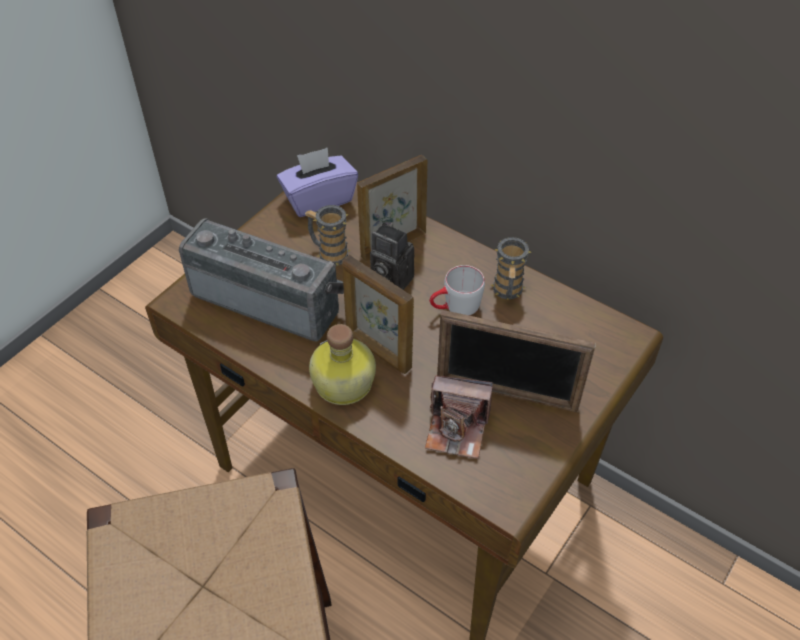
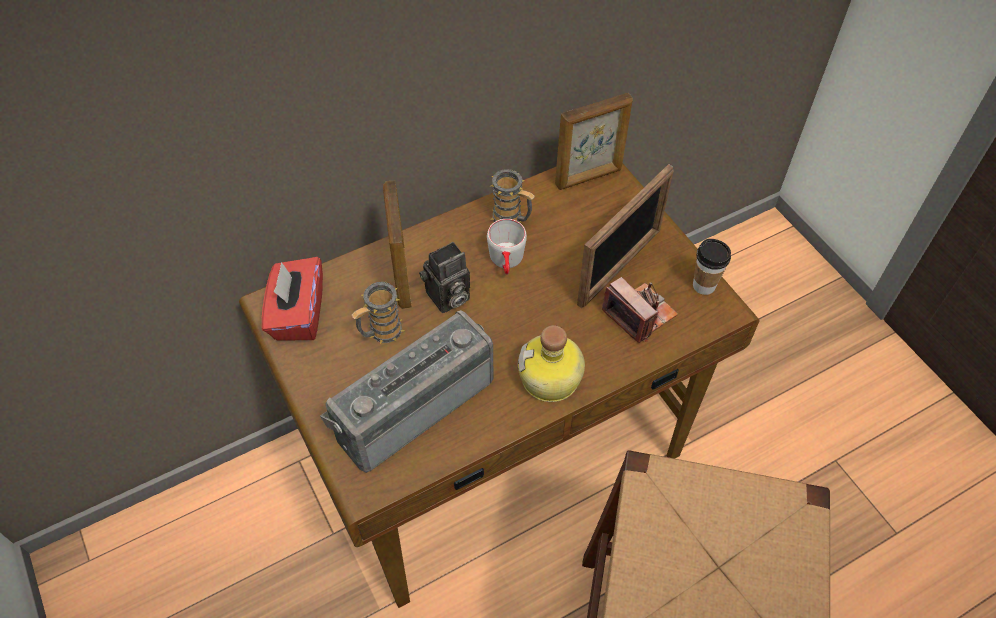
camera: 65 degrees left, 5 degrees up
purple tissue box [277,148,358,217] -> red tissue box [262,257,323,340]
picture frame [342,255,414,374] -> picture frame moved to [555,93,633,190]
camera [425,375,493,459] -> camera turned 75 degrees counterclockwise [602,277,678,343]
none -> cup [693,239,731,295]

